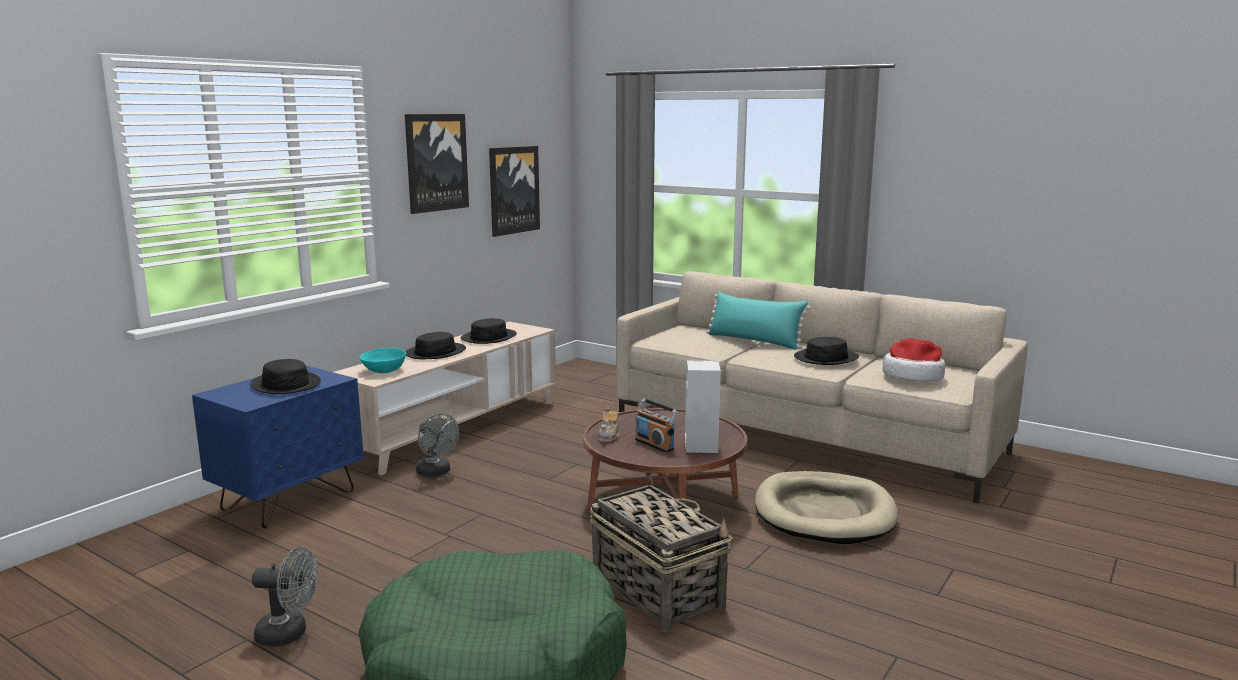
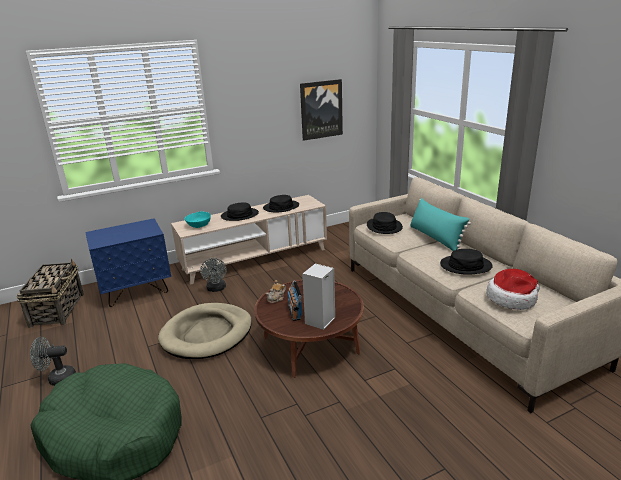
camera: 30 degrees right, 10 degrees up
black hat [250,359,321,394] -> black hat moved to [367,212,403,234]
grey fan [252,546,318,646] -> grey fan turned 135 degrees clockwise [30,337,76,386]
picture [405,114,469,214] -> none
basket [590,476,733,633] -> basket moved to [16,258,84,328]
beige dog bed [755,471,898,544] -> beige dog bed moved to [158,303,252,359]

